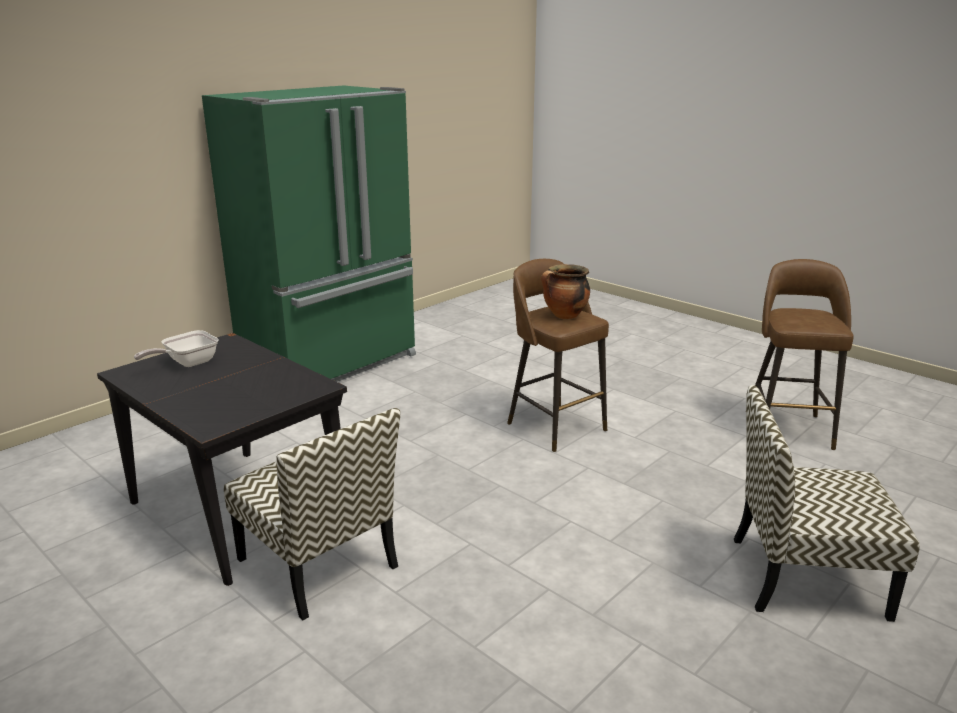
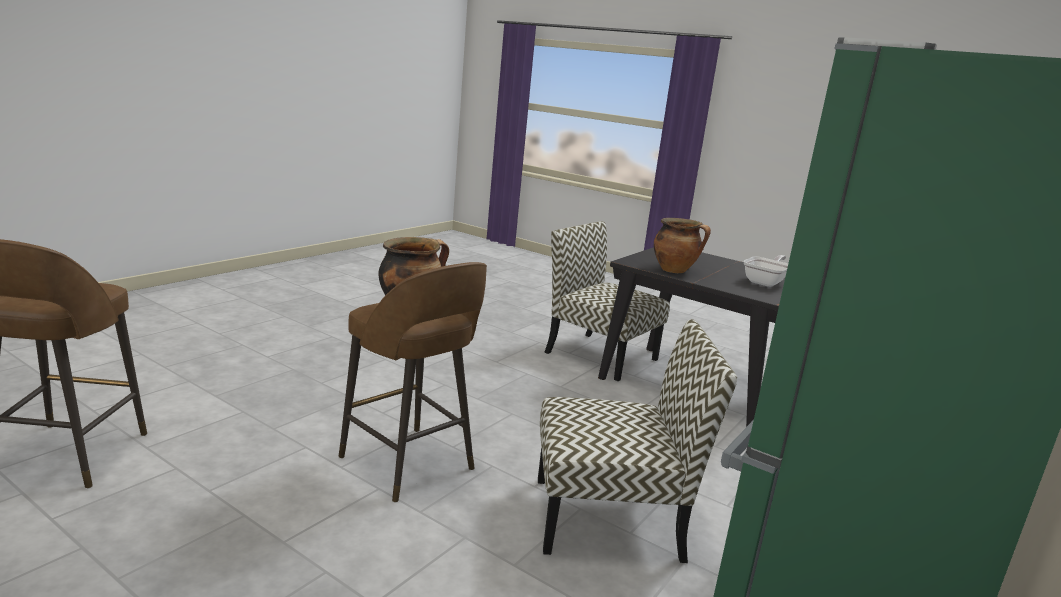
camera: 170 degrees right, 5 degrees down
chair [734,385,920,622] -> chair moved to [538,319,737,563]
none -> cooking pot [654,218,711,273]

